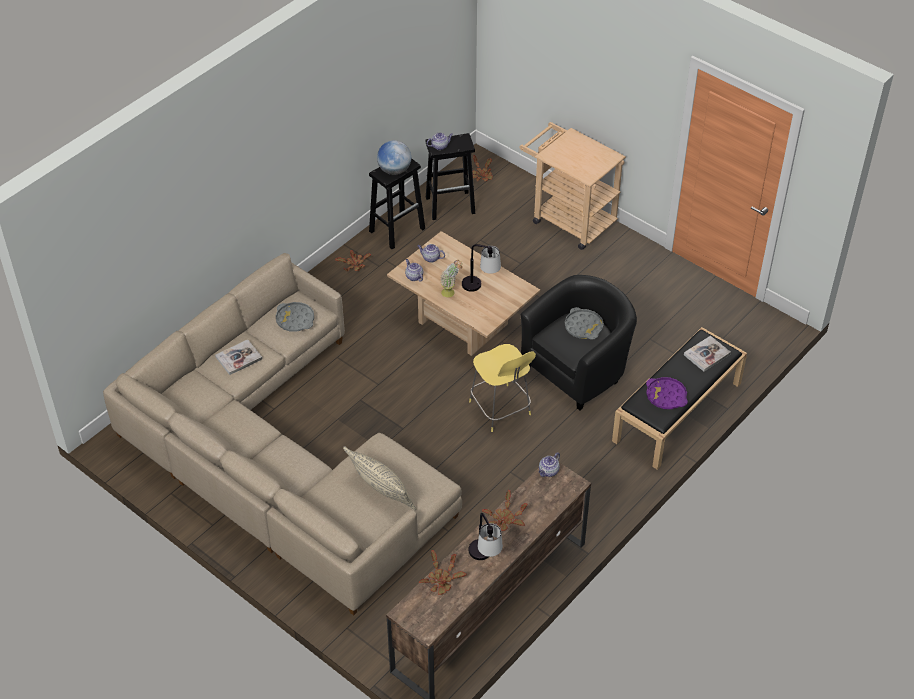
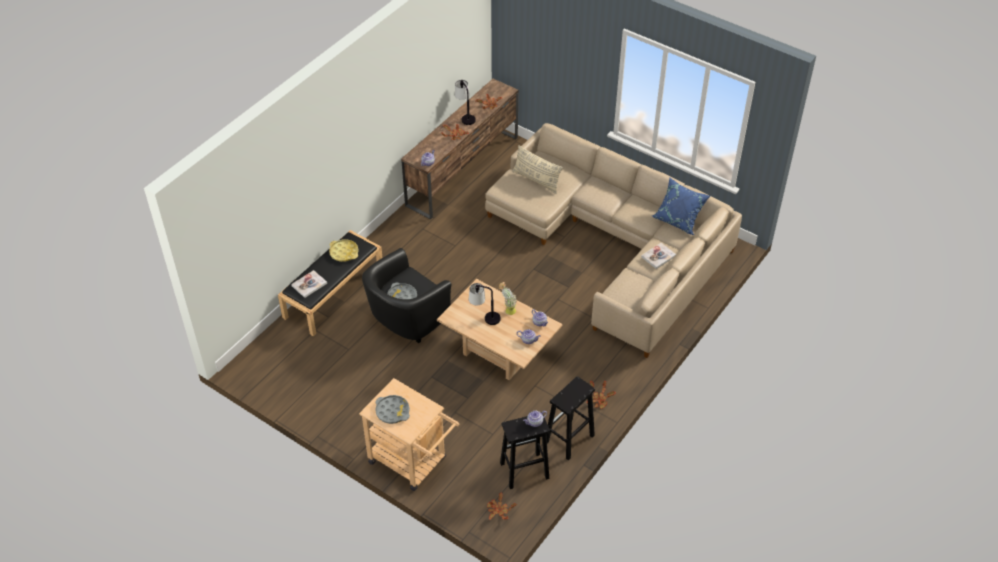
camera: 175 degrees right, 0 degrees up
grey tray [276,302,314,332] -> grey tray moved to [375,395,410,424]
globe [377,140,411,175] -> none
yellow stool [469,344,536,432] -> none
purple tray [646,377,688,409] -> yellow tray [329,239,359,262]
none -> blue pillow [652,177,710,235]

